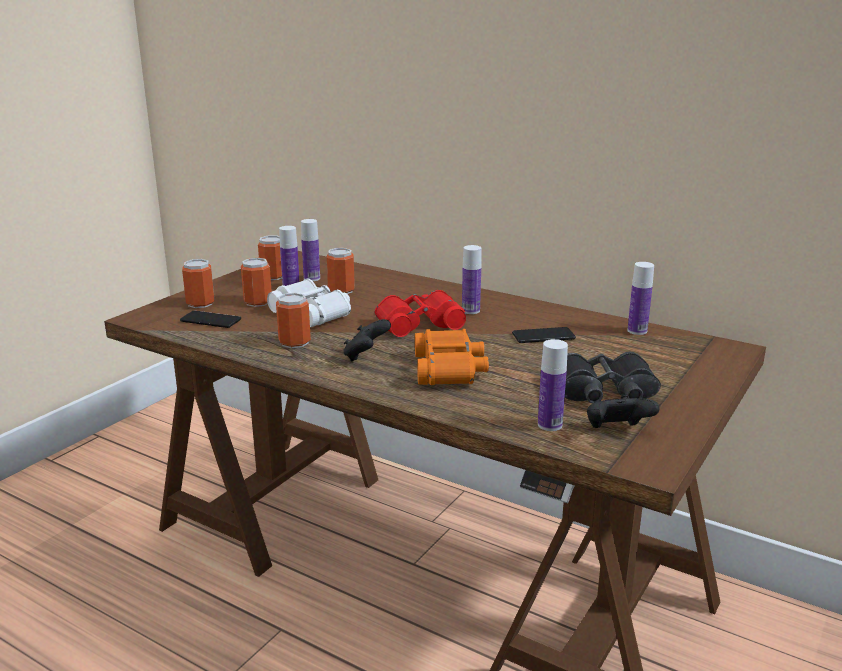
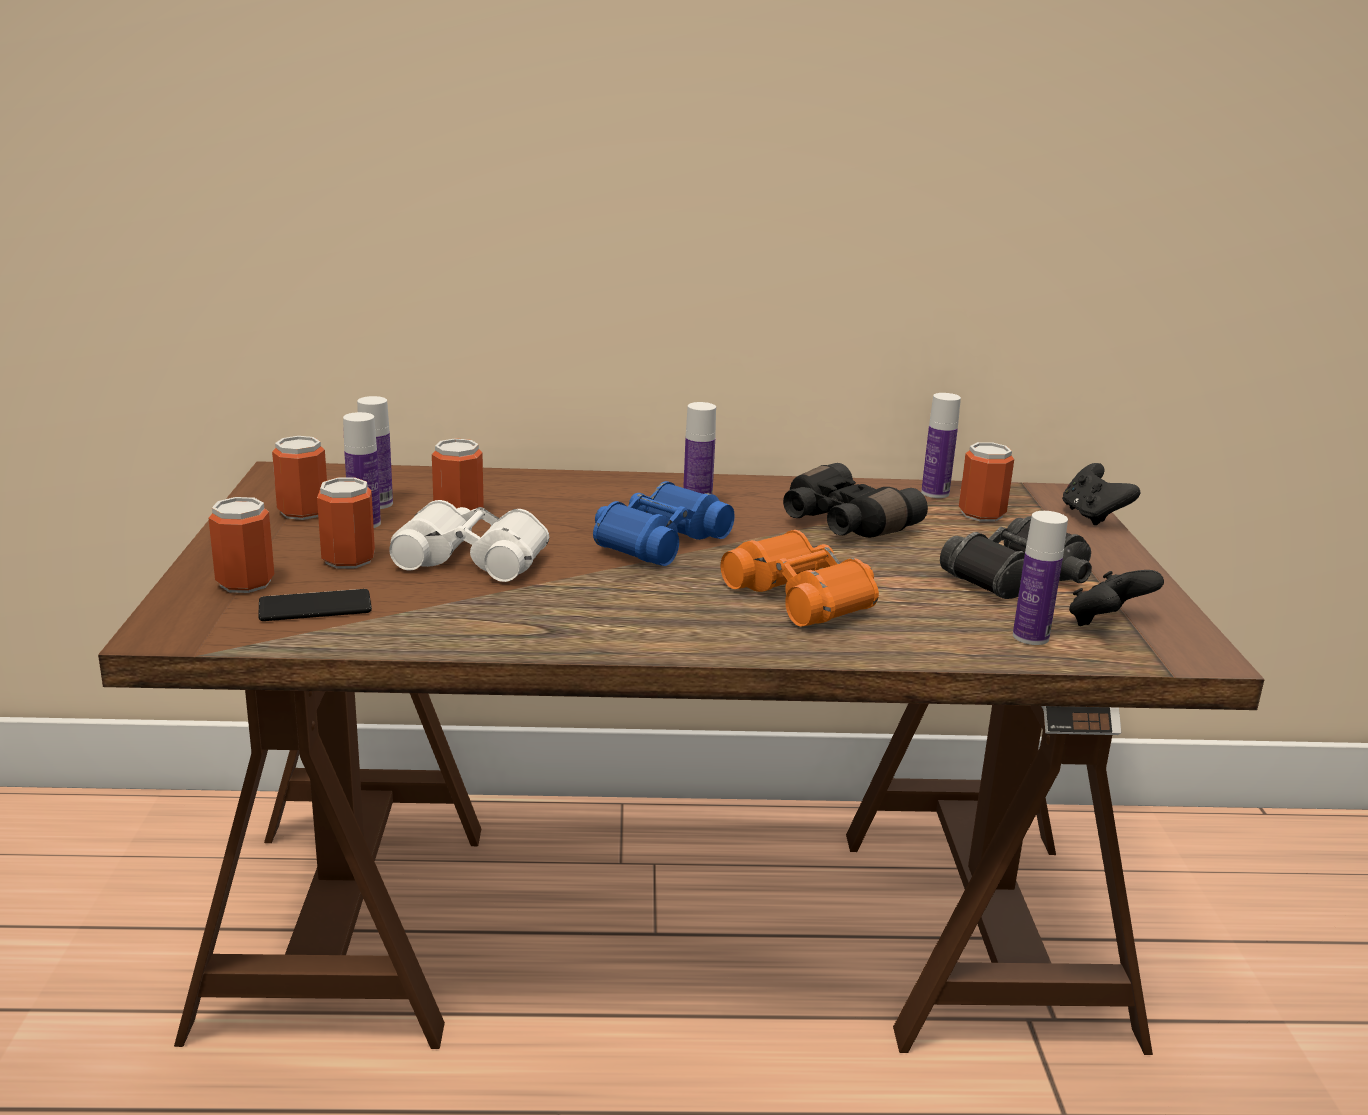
camera: 35 degrees left, 0 degrees up
can [276,293,311,348] -> can moved to [959,442,1014,522]
black game controller [343,319,391,362] -> black game controller moved to [1062,463,1141,525]
red binoculars [375,290,466,337] -> blue binoculars [593,481,735,566]
phone [512,327,576,343] -> black binoculars [783,463,928,538]

